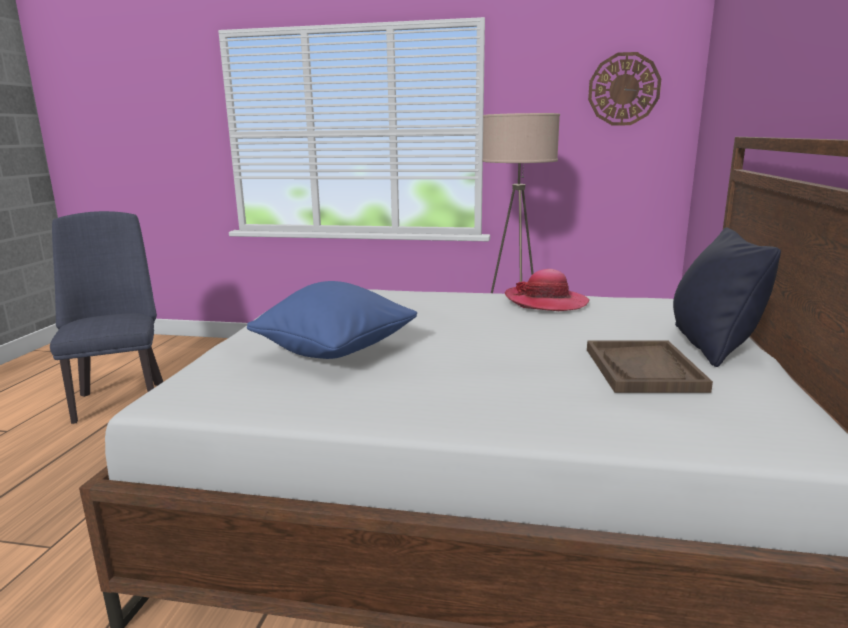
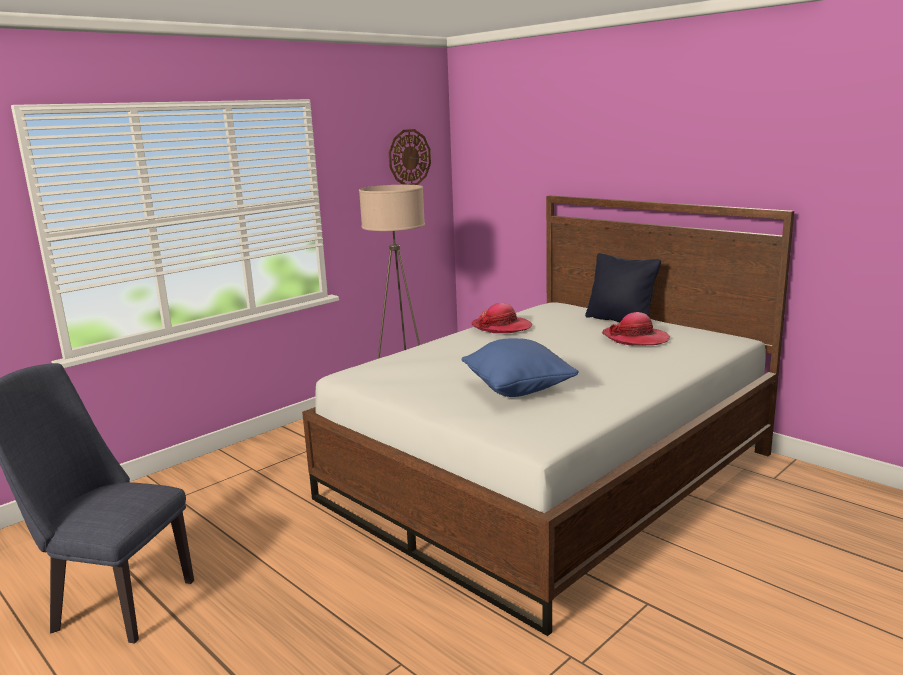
camera: 55 degrees left, 0 degrees up
brown tray [587,340,713,393] -> hat [602,312,670,346]

